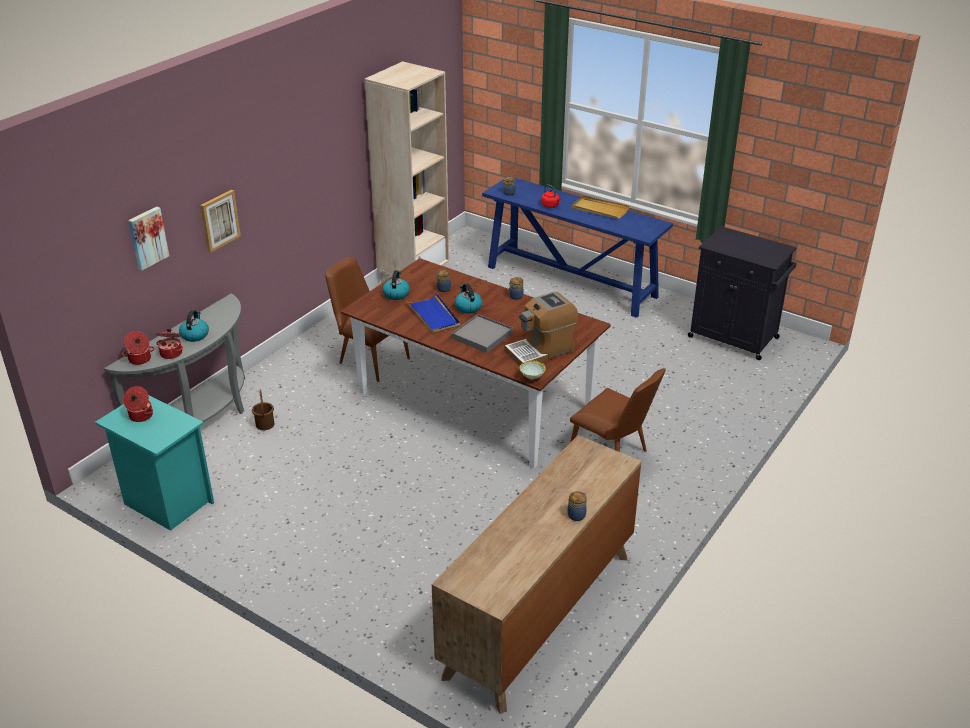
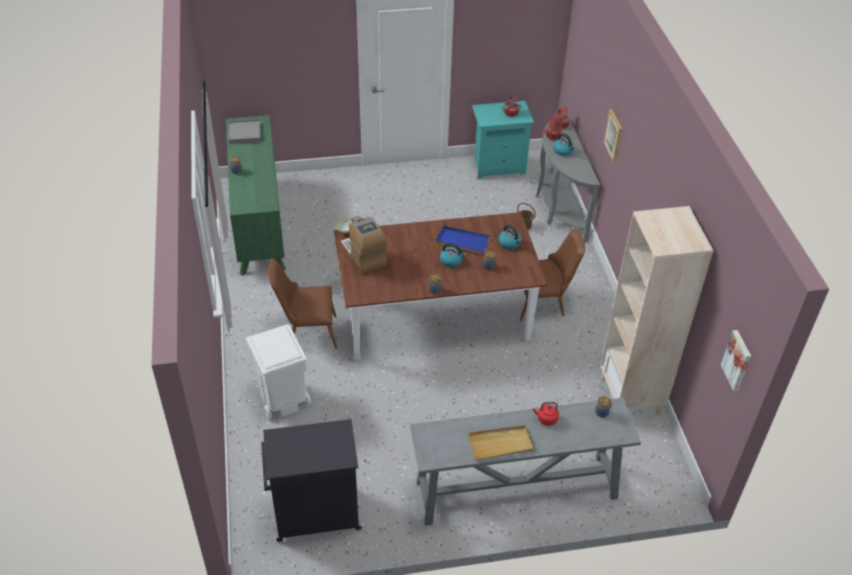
camera: 135 degrees right, 10 degrees up
picture [128,207,169,270] -> picture moved to [721,330,751,391]
brown dresser [432,435,642,714] -> green dresser [226,115,286,276]
grey tray [451,314,513,353] -> grey tray moved to [229,119,261,144]
blue console table [482,176,673,318] -> grey console table [410,398,641,526]
coffee machine [504,292,578,366] -> coffee machine turned 45 degrees counterclockwise [341,216,387,274]
none -> white trash can [246,324,311,419]

